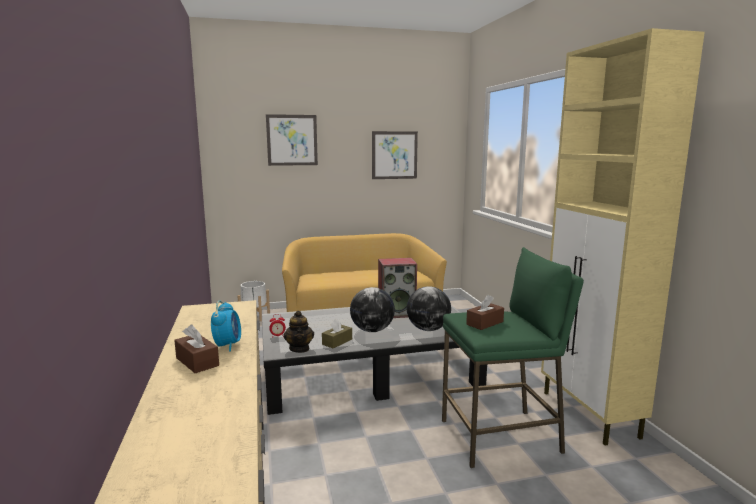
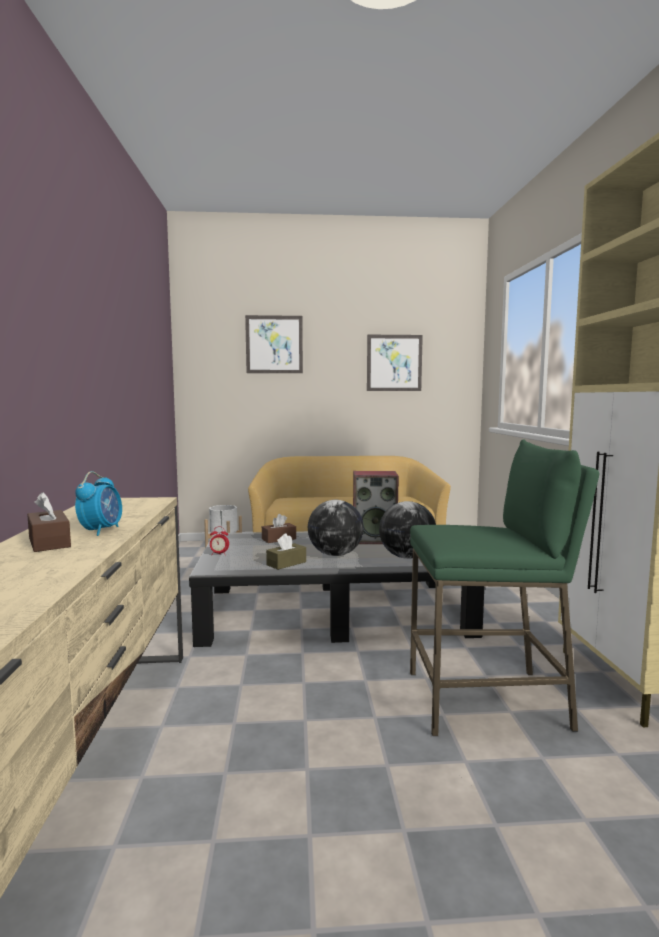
camera: 10 degrees right, 5 degrees down
teapot [283,311,314,353] -> none
brown tissue box [466,295,504,330] -> brown tissue box moved to [262,514,296,543]

